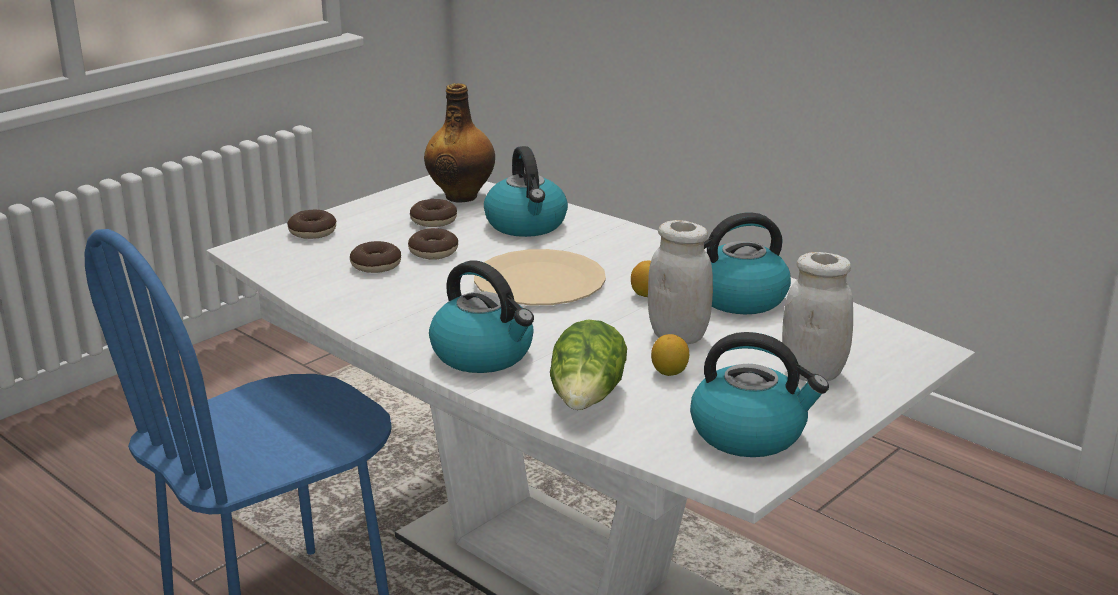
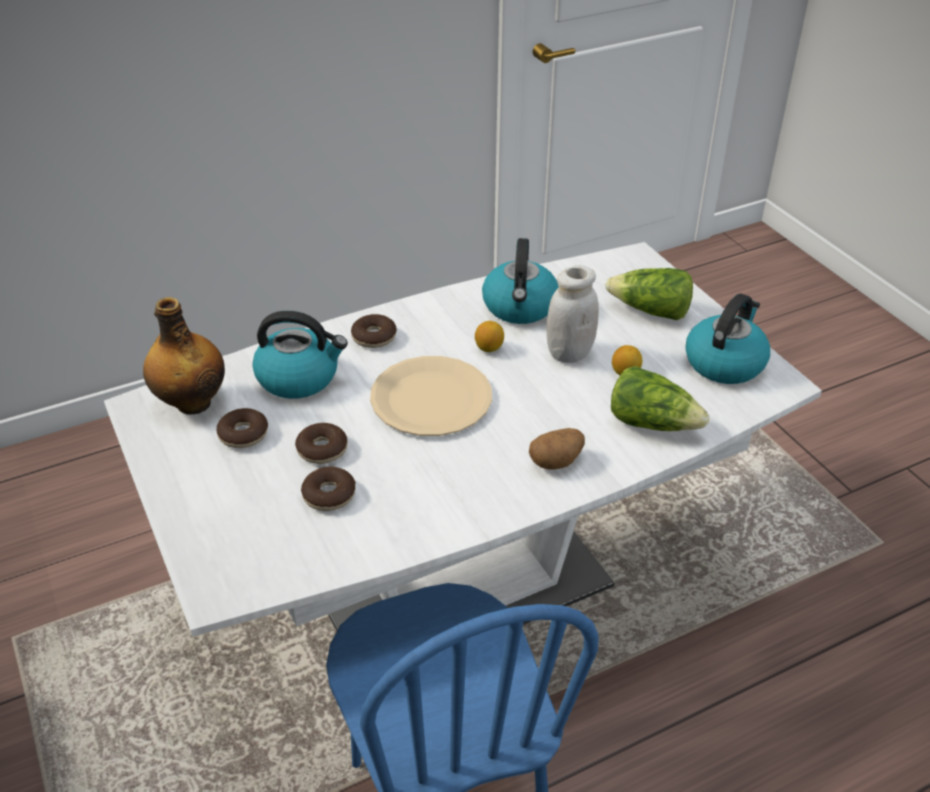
camera: 70 degrees left, 15 degrees up
donut [287,209,337,239] -> donut moved to [351,314,397,348]
kettle [429,260,534,373] -> potato [529,428,585,470]
white jar [782,252,853,381] -> lettuce [605,268,693,320]

